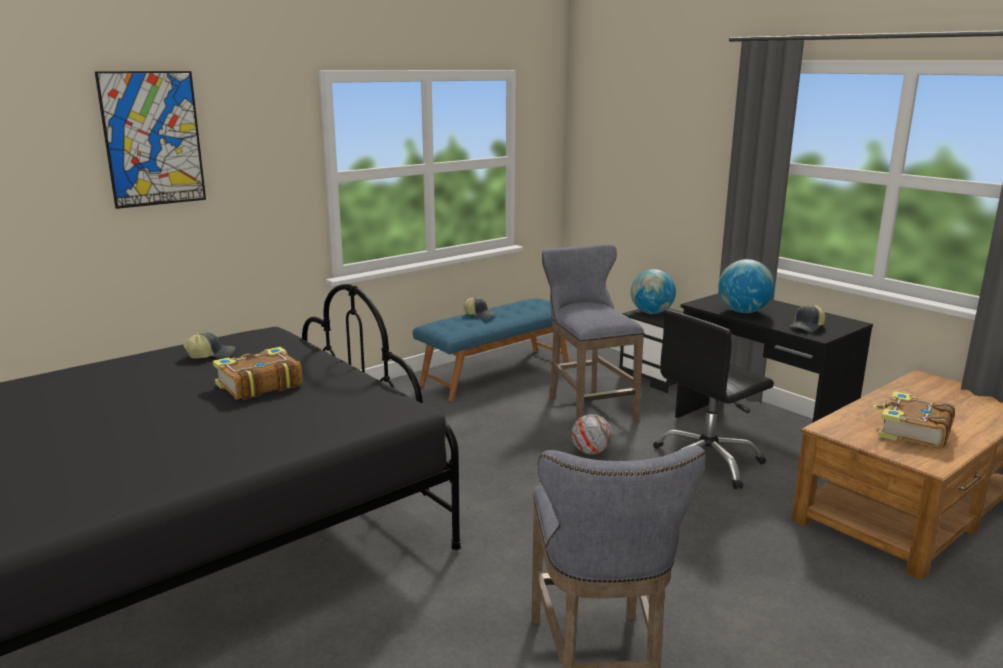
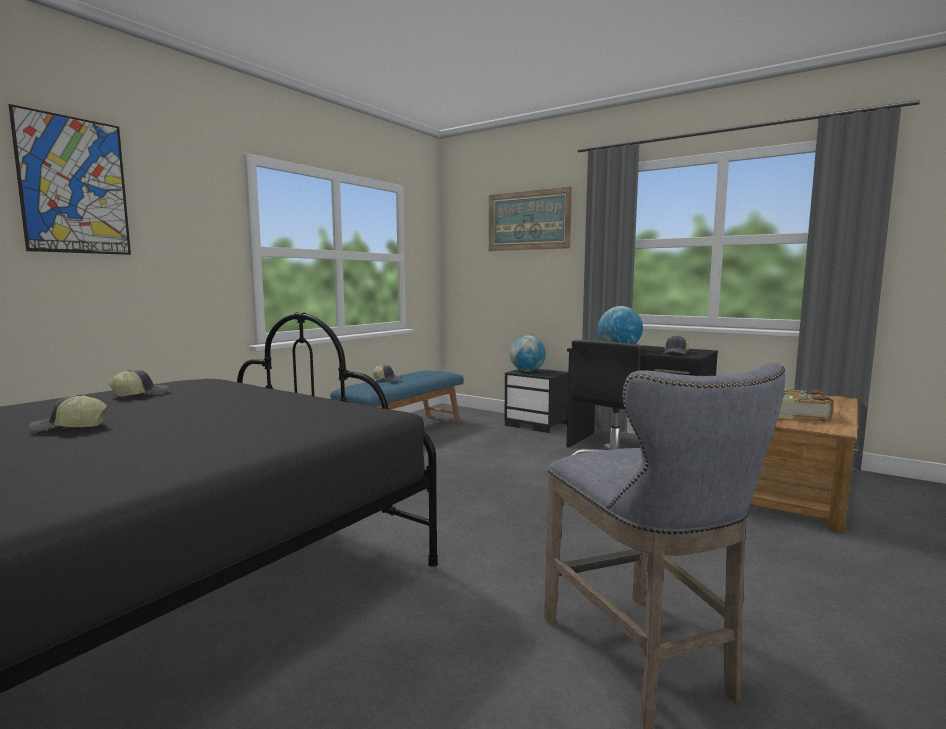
camera: 15 degrees left, 10 degrees down
book [213,347,303,400] -> none
grey stool [542,244,644,422] -> none
football [571,414,612,454] -> none
none -> cap [28,394,108,432]
none -> picture [489,186,572,251]

